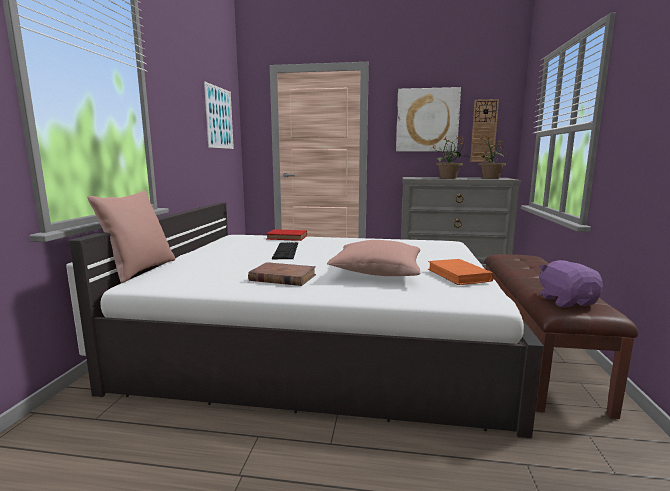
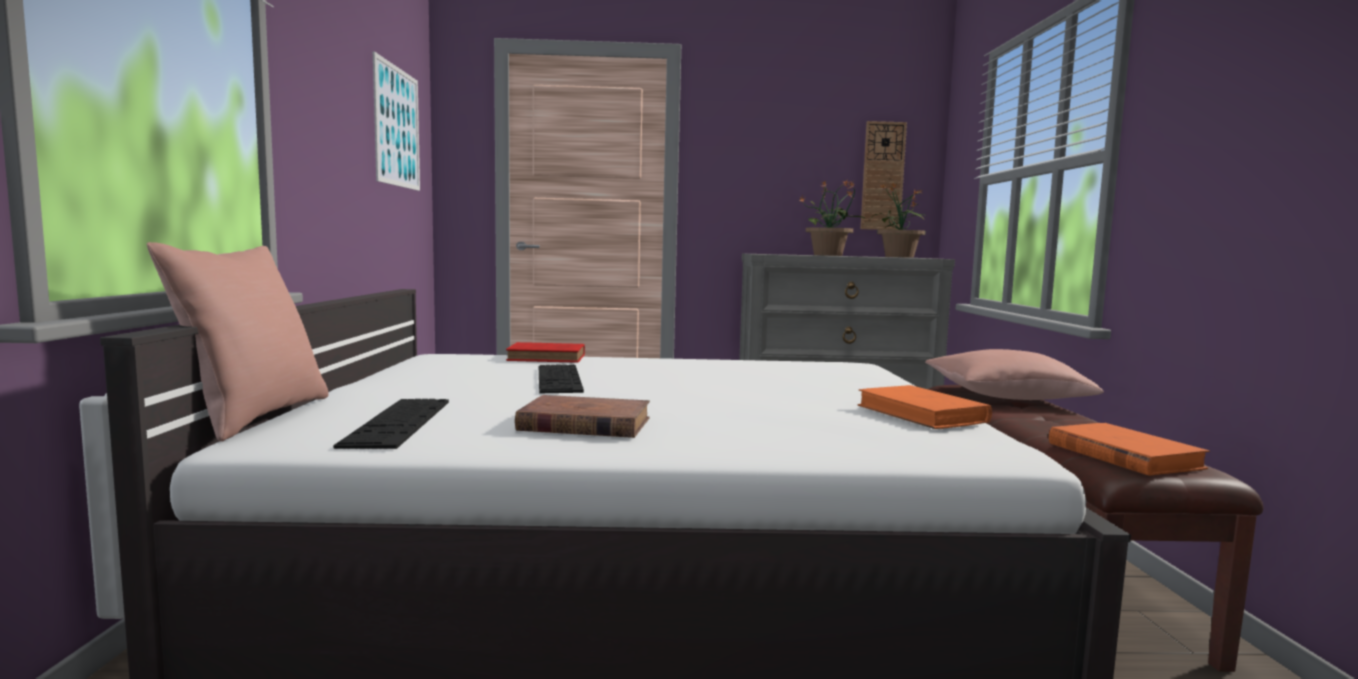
camera: 10 degrees left, 5 degrees down
pink pillow [327,240,421,276] -> pink pillow moved to [925,349,1104,400]
picture [396,87,461,152] -> none
purple plush toy [539,260,603,307] -> orange book [1049,423,1210,476]
none -> keyboard [333,399,449,449]

